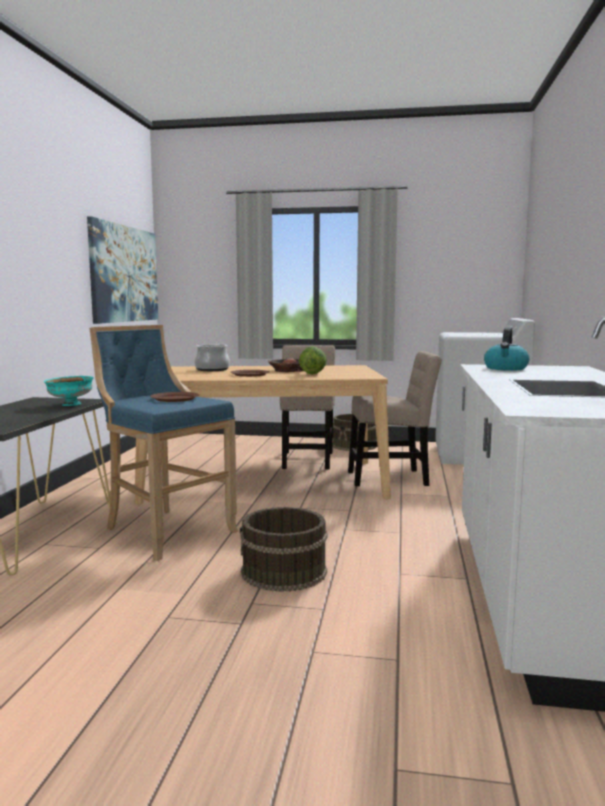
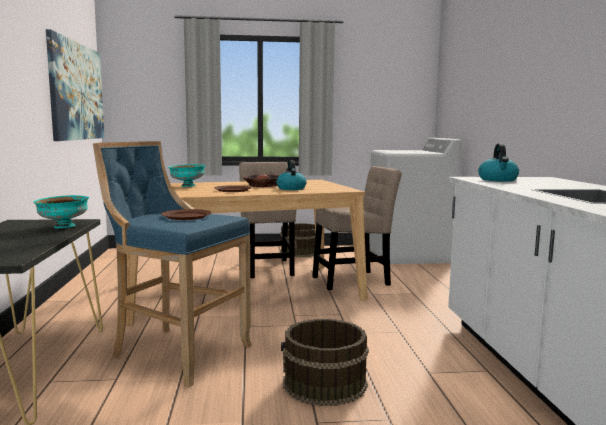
camera: 15 degrees left, 0 degrees up
cooking pot [194,344,230,371] -> turquoise bowl [168,164,206,187]
lettuce [299,346,327,375] -> kettle [276,160,306,190]

